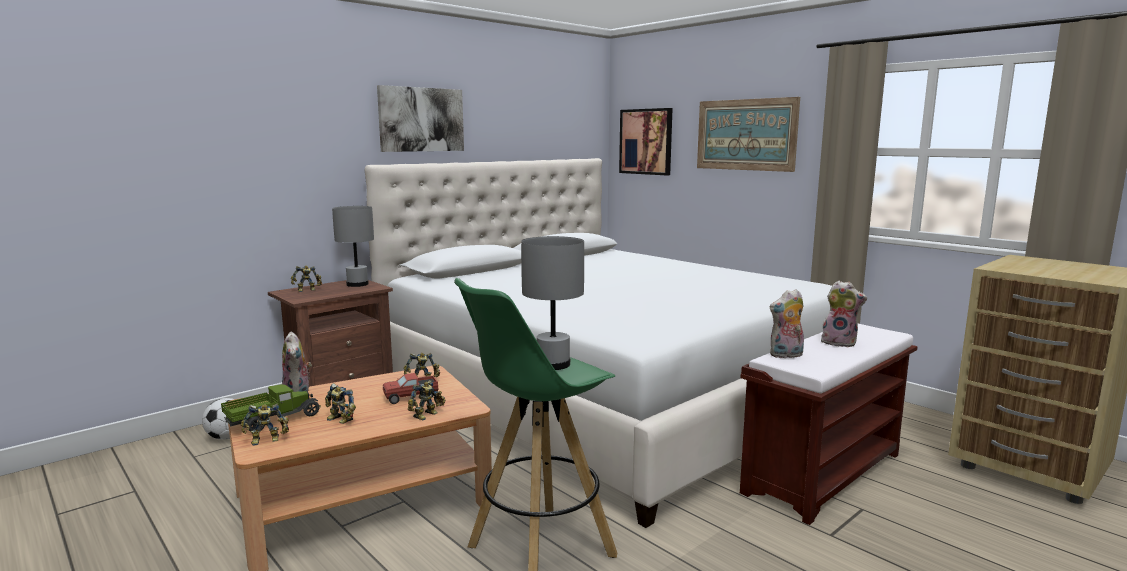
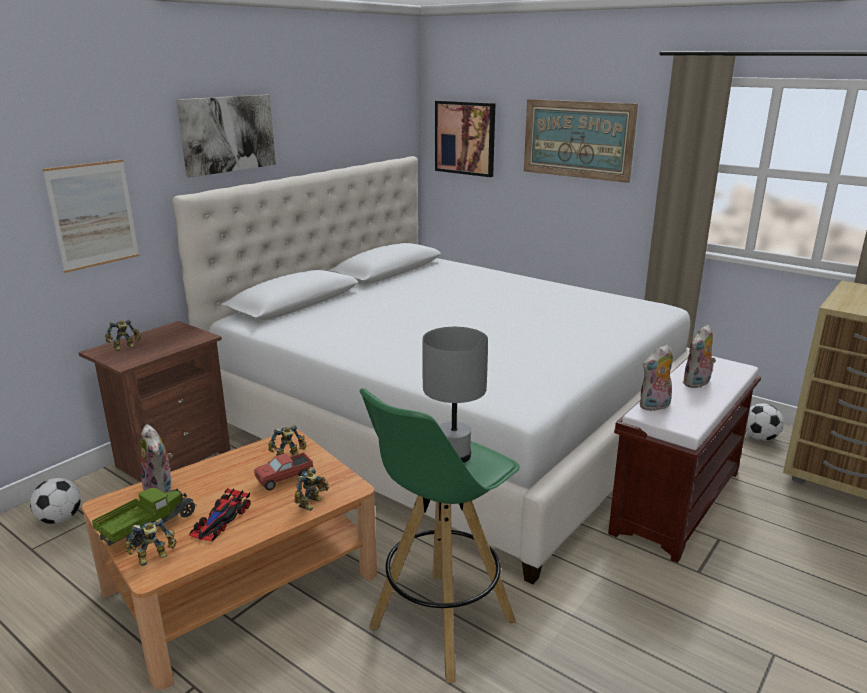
camera: 10 degrees left, 10 degrees up
toy robot [325,383,356,424] -> toy car [189,488,251,541]
grey table lamp [332,206,374,287] -> none
plush toy [821,280,867,347] -> plush toy turned 120 degrees clockwise [682,325,716,388]
none -> picture [43,159,139,273]
none -> football [746,403,784,441]

